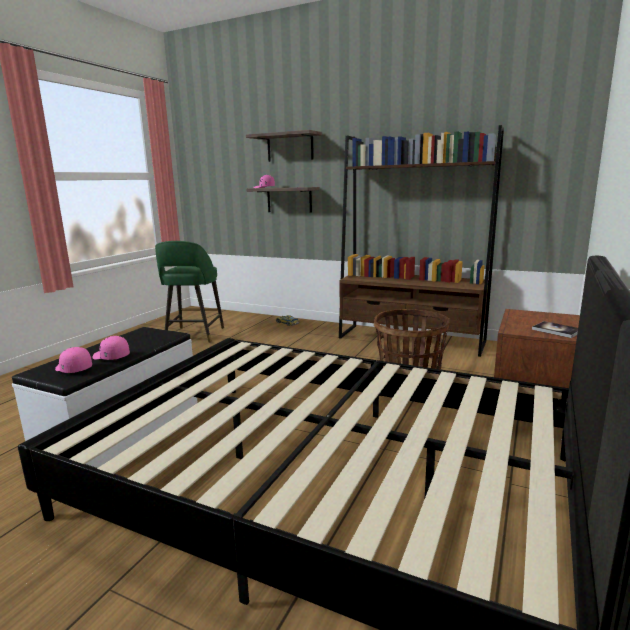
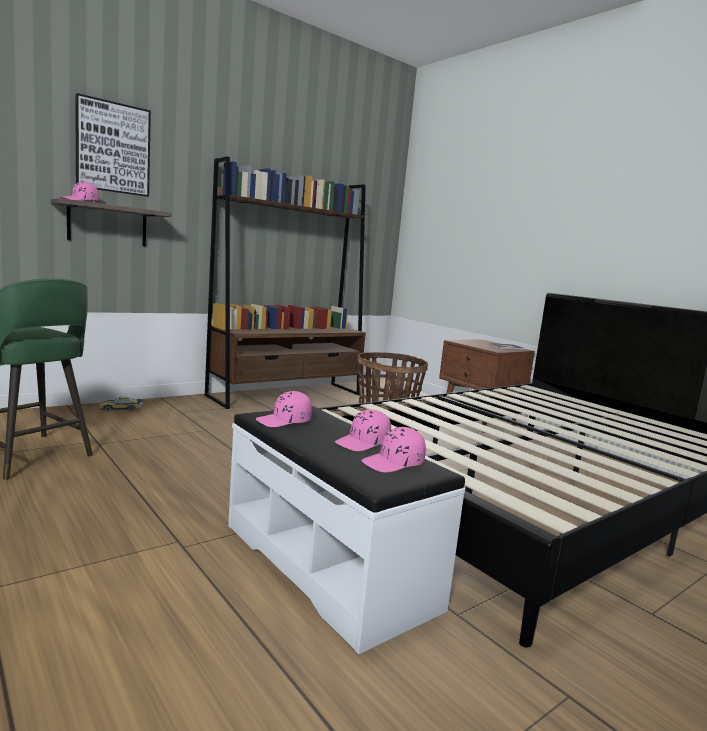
camera: 65 degrees left, 5 degrees down
shelf [246,130,322,162] -> picture [75,93,151,197]
none -> pink cap [256,391,312,427]

